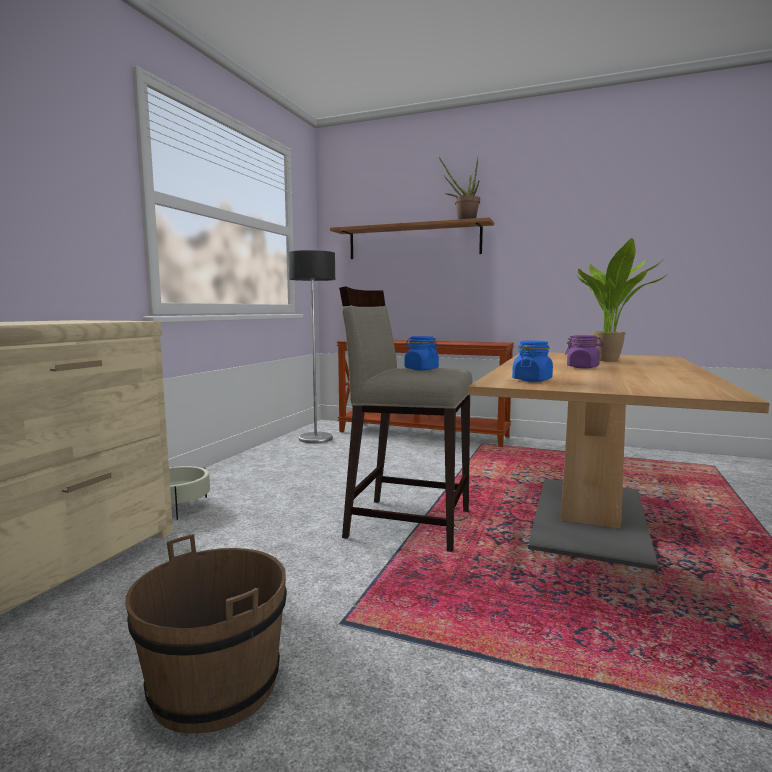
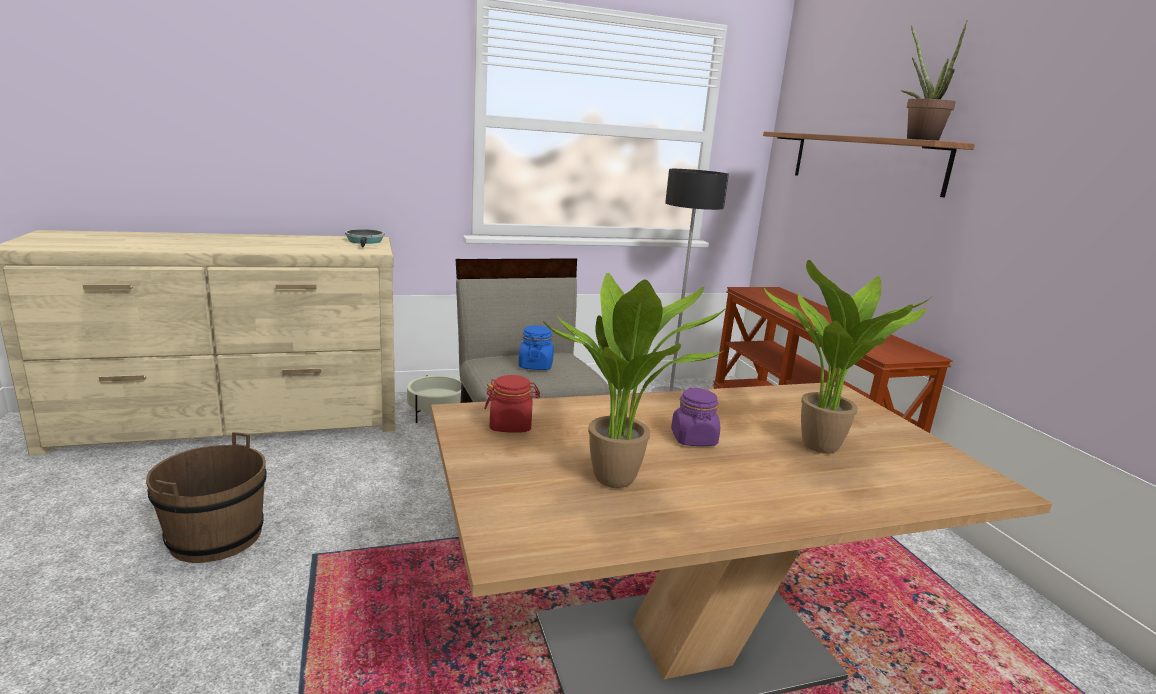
camera: 50 degrees right, 10 degrees up
blue jar [512,341,553,382] -> red jar [484,375,540,433]
none -> frying pan [345,229,385,248]
none -> potted plant [543,273,729,488]

